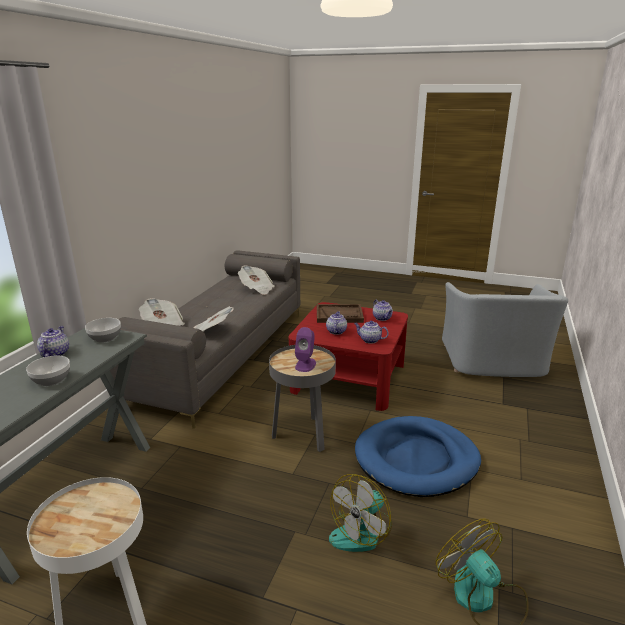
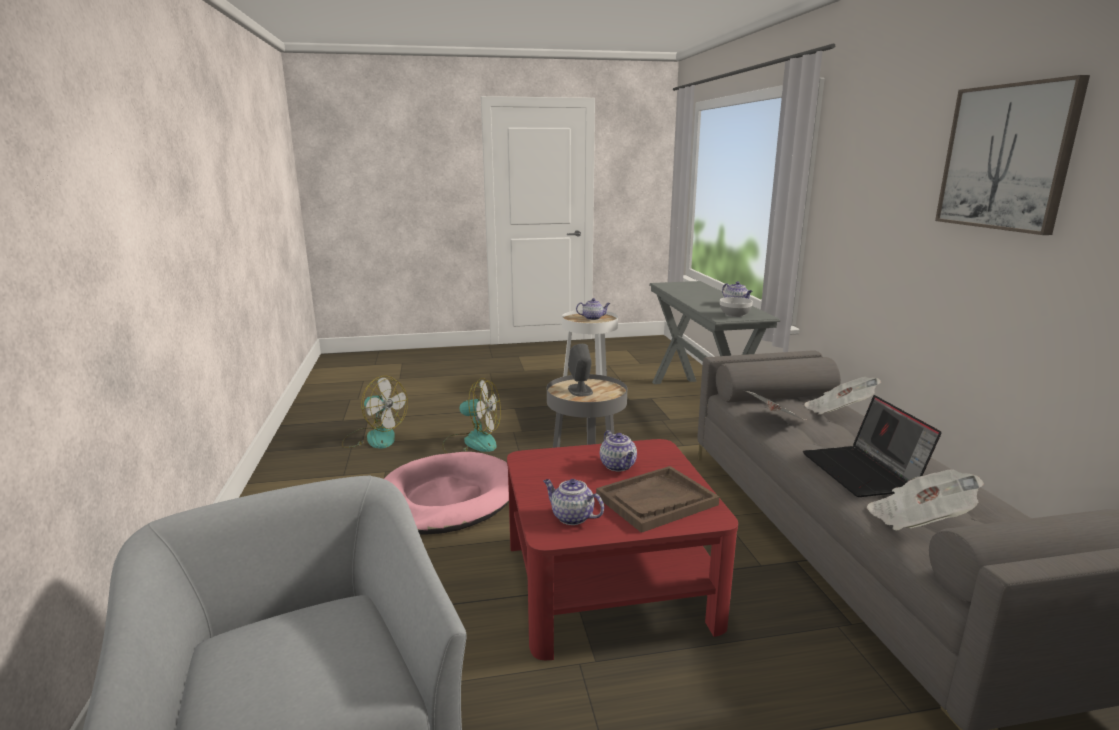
camera: 150 degrees right, 5 degrees down
bowl [26,355,70,386] -> none
purple speaker [295,327,316,372] -> grey speaker [568,344,593,396]
fan [329,474,392,552] -> fan turned 90 degrees clockwise [442,378,501,454]
teapot [354,321,389,344] -> teapot moved to [576,298,610,320]
blue dog bed [355,416,481,497] -> pink dog bed [384,452,509,535]
none -> laptop [803,395,942,497]
none -> picture [935,75,1090,235]

